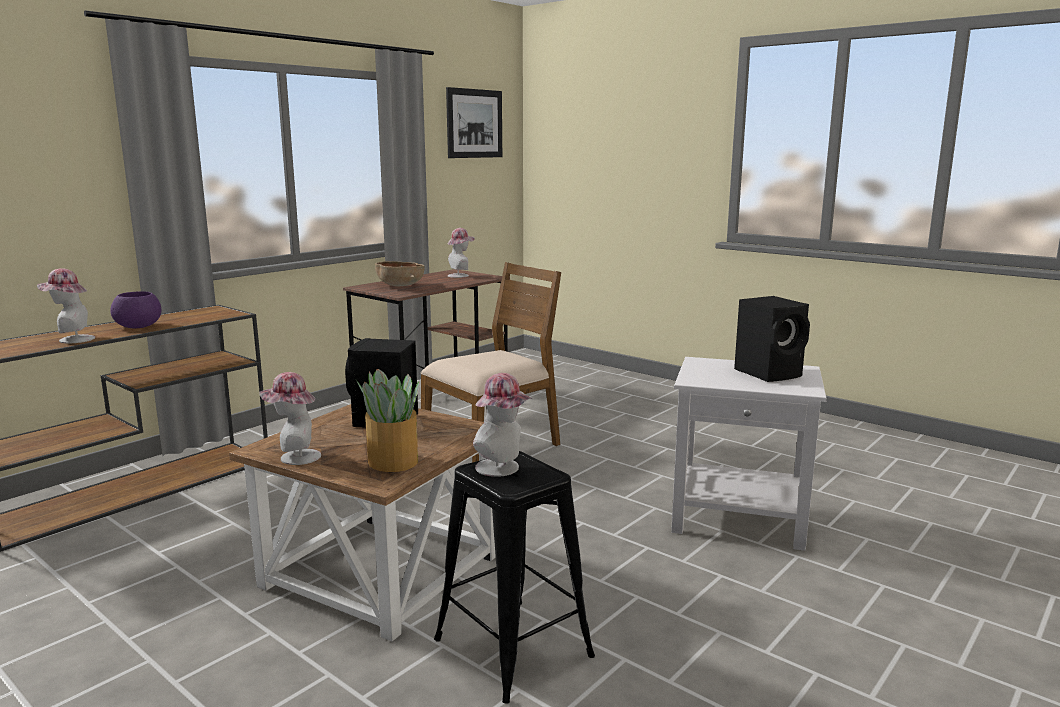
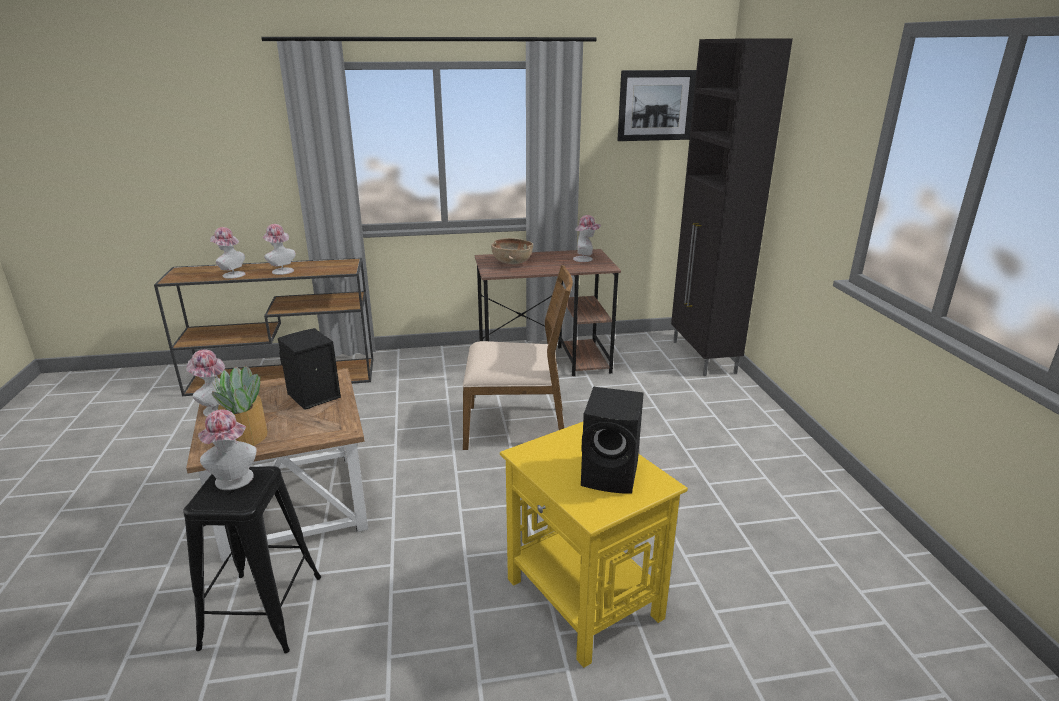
camera: 40 degrees right, 10 degrees up
purple bowl [110,292,161,328] -> hat [262,224,296,275]
white side table [671,357,827,551] -> yellow side table [500,422,688,668]
none -> black cabinet [671,38,793,376]

